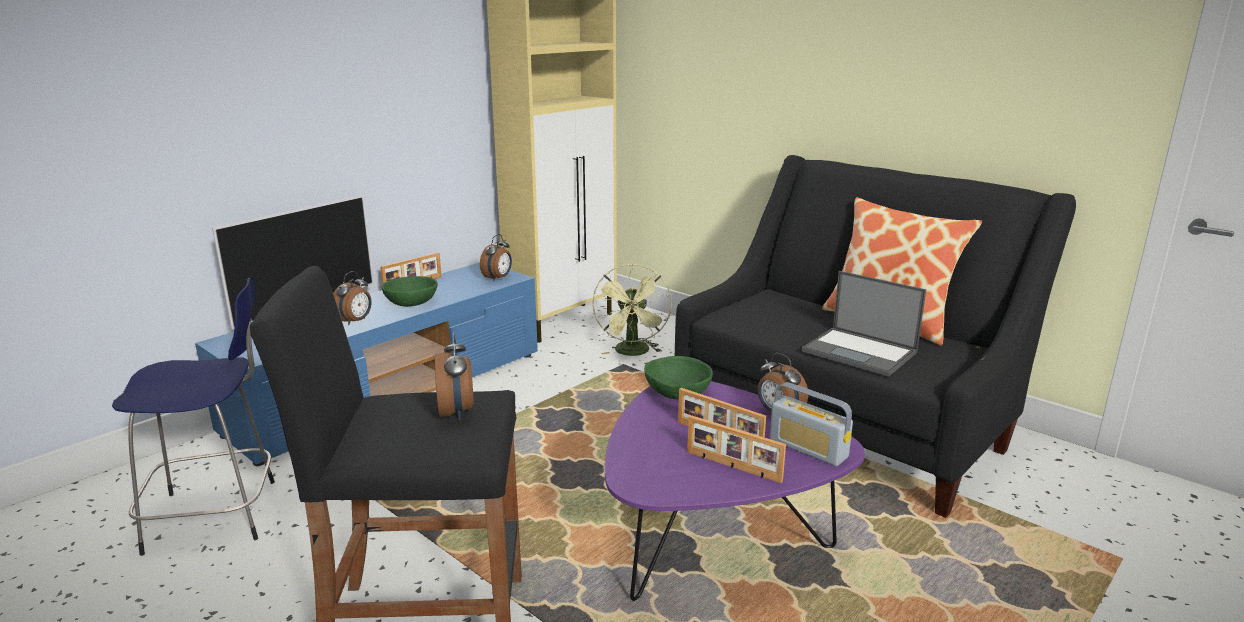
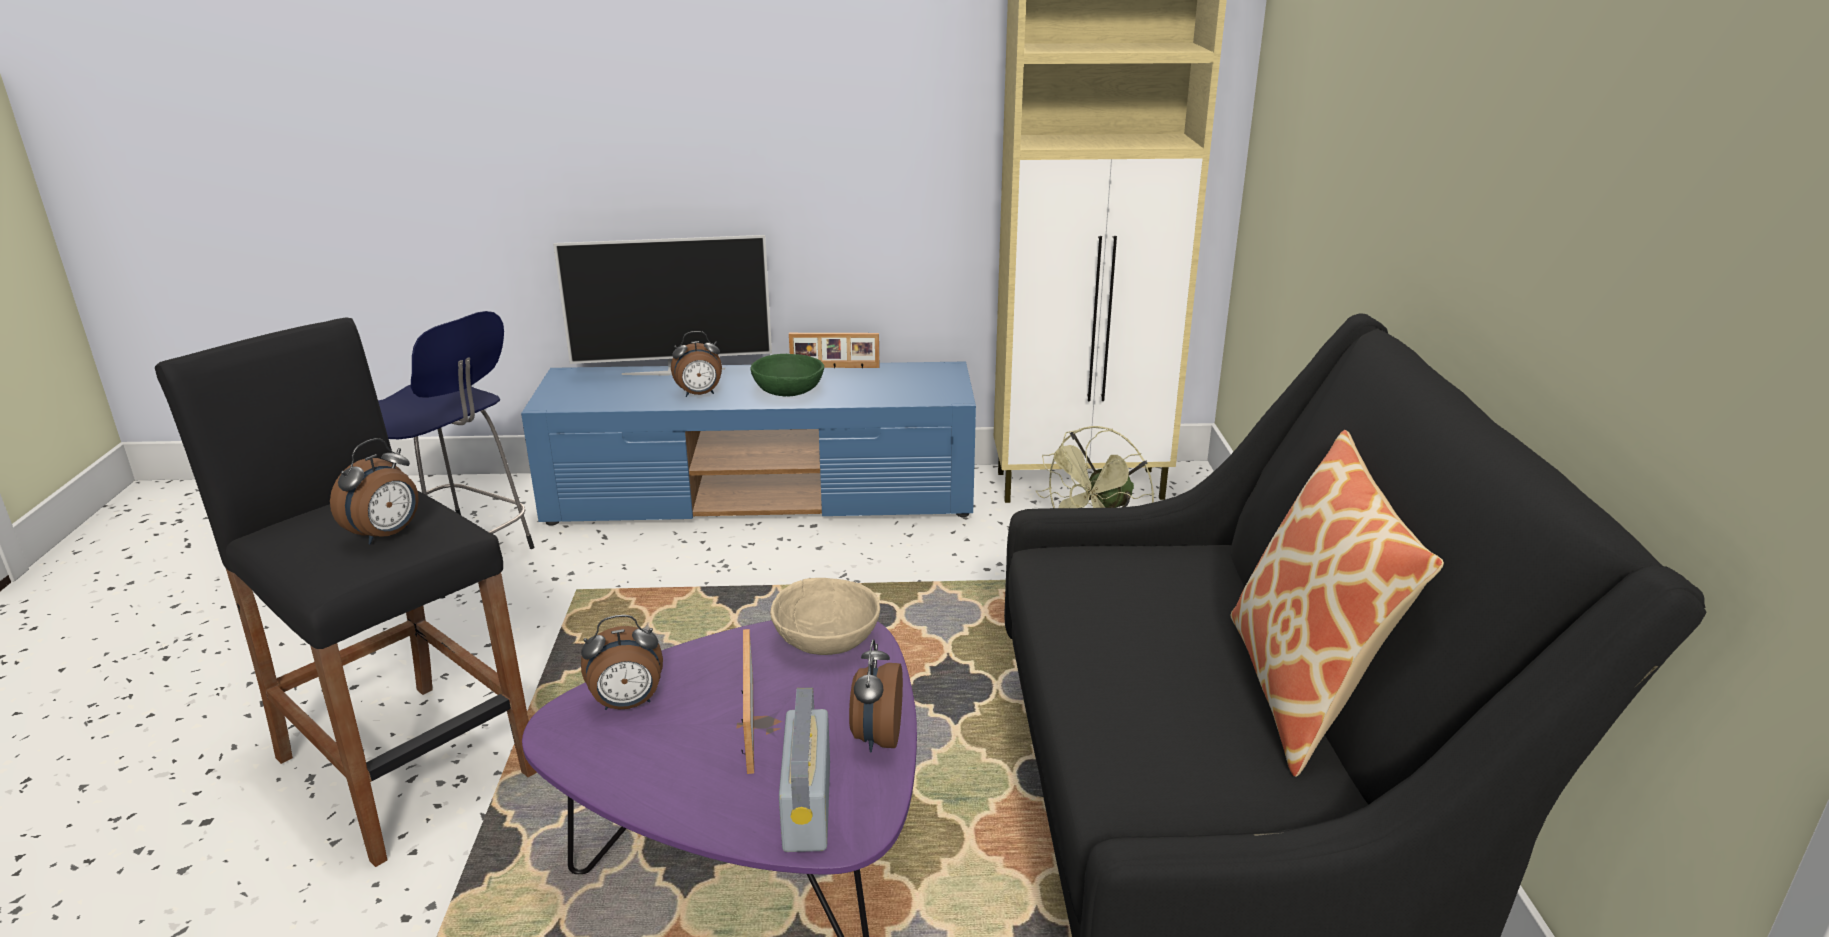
camera: 45 degrees right, 5 degrees up
alarm clock [480,234,512,281] -> alarm clock moved to [581,615,663,710]
green bowl [644,356,713,400] -> beige bowl [770,578,880,655]
picture frame [687,415,786,483] -> none
laptop [802,271,926,377] -> none

